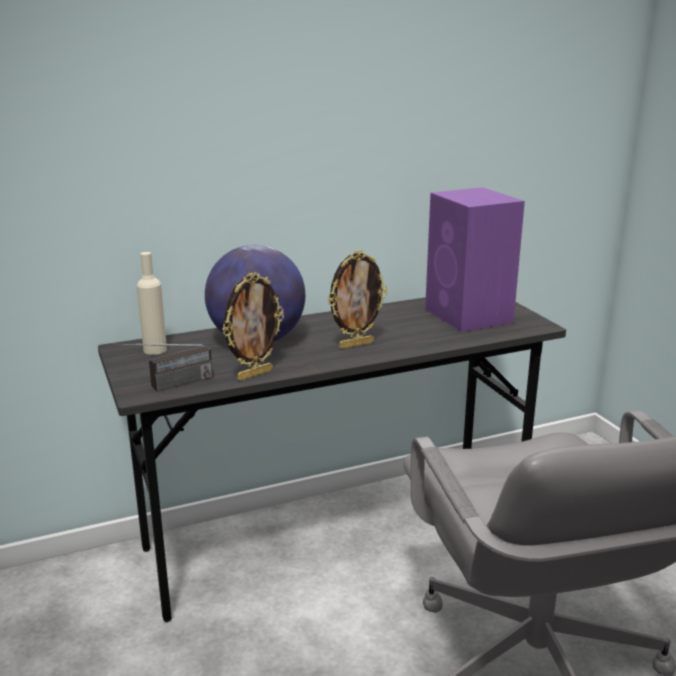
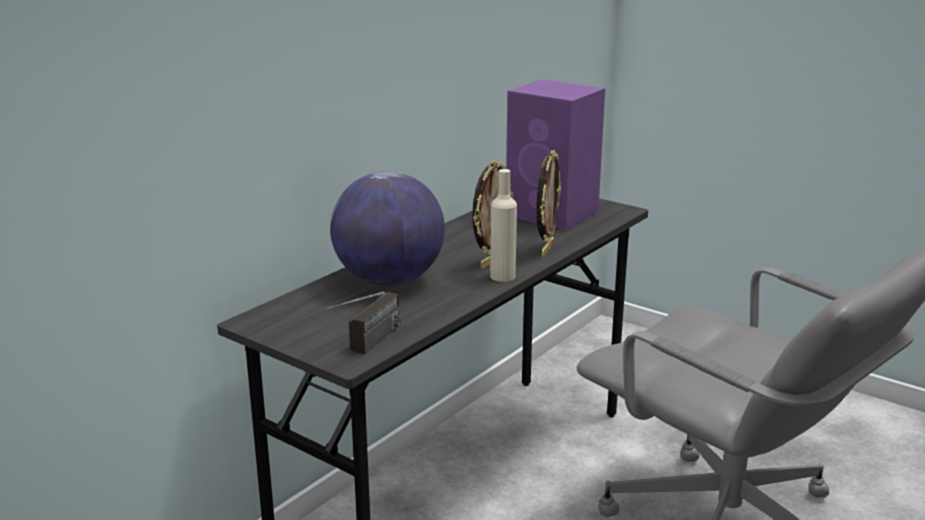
camera: 30 degrees left, 0 degrees up
beige bottle [137,252,167,355] -> beige bottle moved to [490,169,517,282]
picture frame [222,272,284,381] -> picture frame moved to [537,150,561,257]

